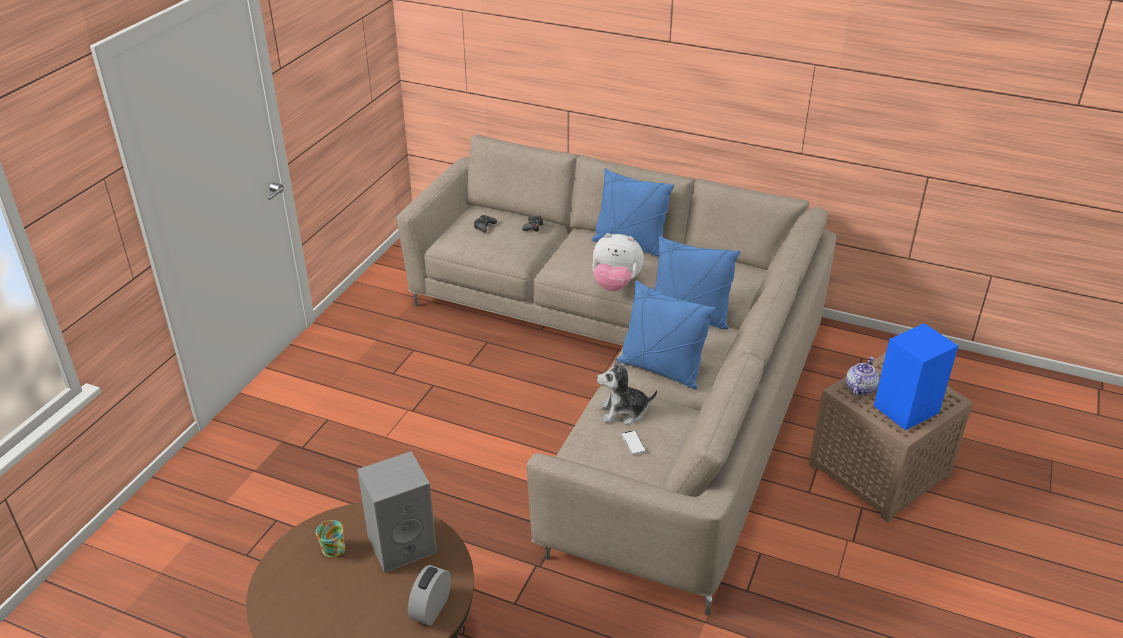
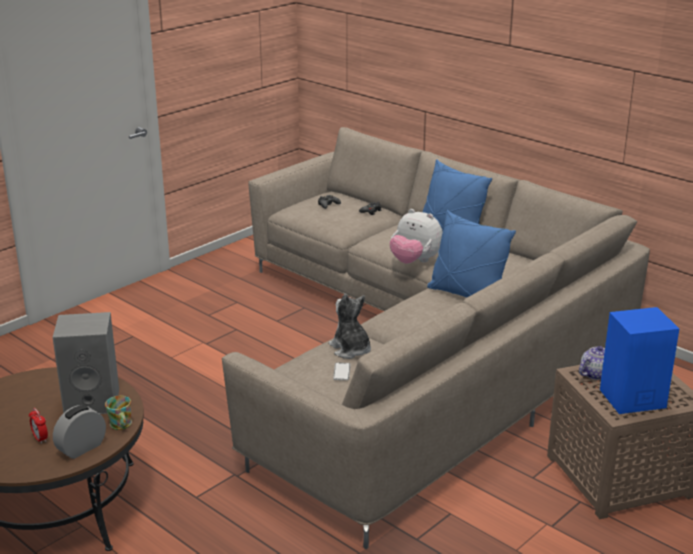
camera: 20 degrees right, 10 degrees down
mug [316,520,345,557] -> mug moved to [105,395,132,430]
plush toy [597,358,657,425] -> plush toy turned 45 degrees clockwise [329,294,371,359]
blue pillow [618,280,716,389] -> none
none -> alarm clock [29,408,48,444]

